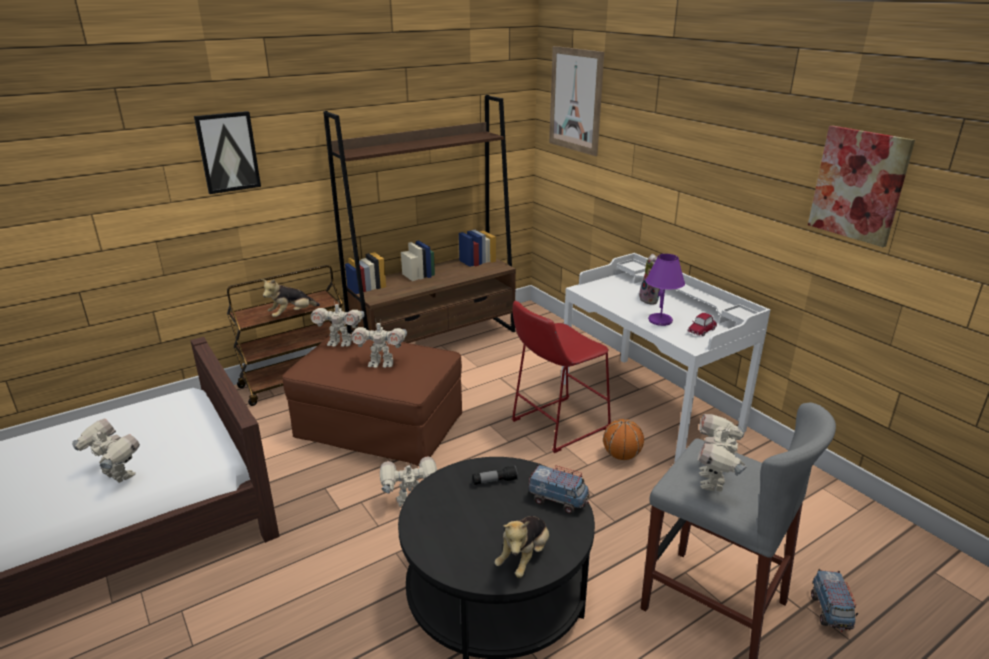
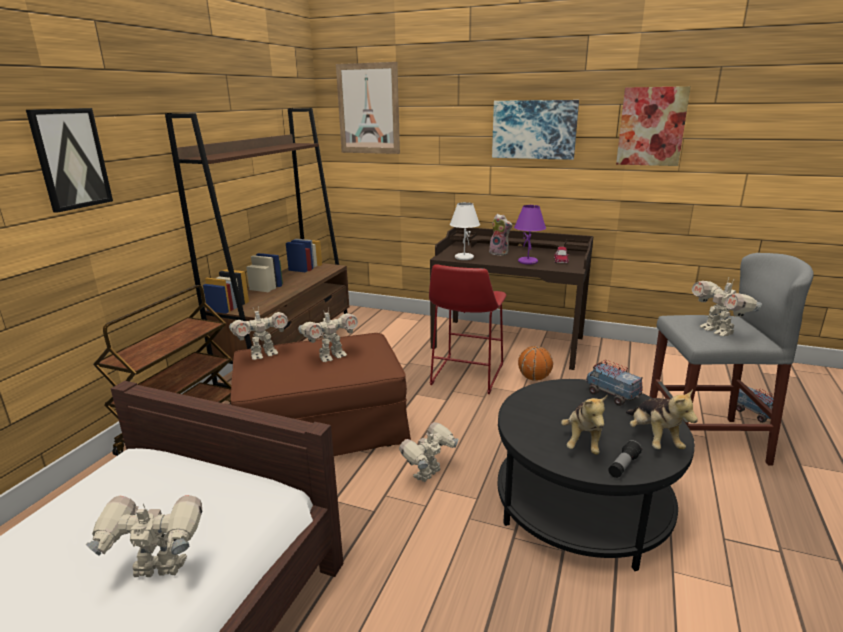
camera: 35 degrees left, 5 degrees down
plush toy [261,279,320,317] -> plush toy moved to [561,394,608,455]
flashlight [472,465,518,485] -> flashlight moved to [608,440,642,478]
toy truck [528,464,589,514] -> toy truck turned 120 degrees counterclockwise [585,360,643,406]
white desk [561,253,770,462] -> brown desk [430,227,594,370]
none -> white table lamp [450,202,480,260]
none -> picture [492,100,579,160]

